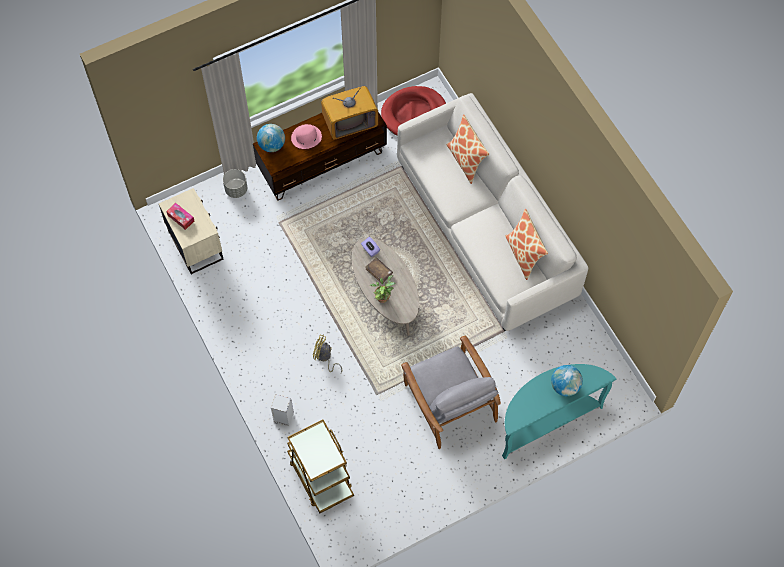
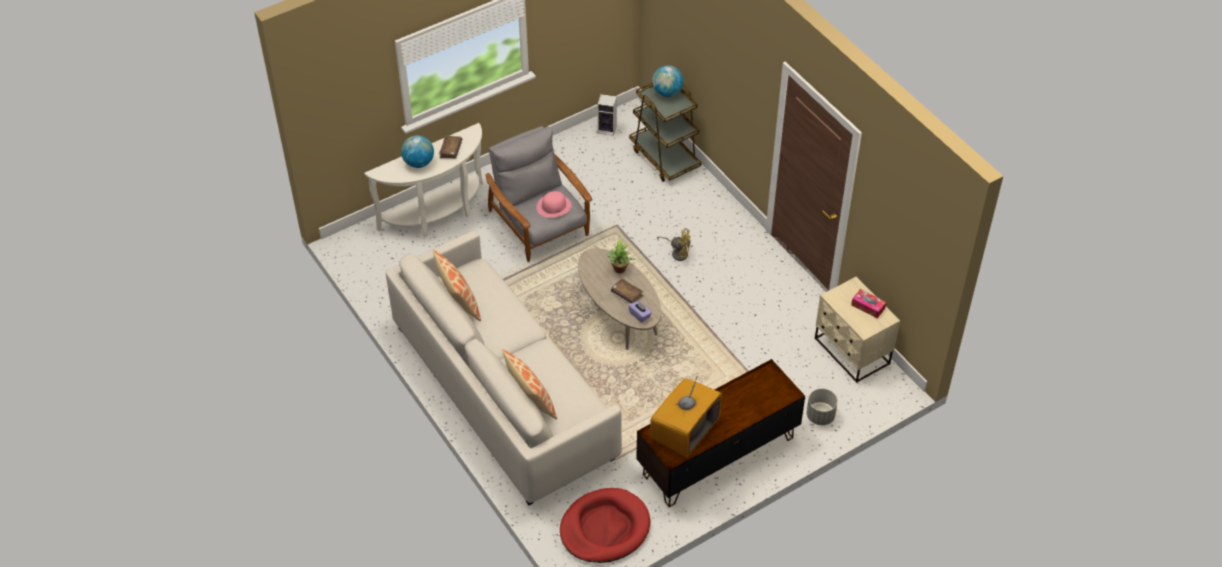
camera: 175 degrees right, 15 degrees down
globe [257,124,285,152] -> globe moved to [652,65,684,97]
speaker [271,395,294,426] -> speaker moved to [598,94,617,136]
pink hat [291,124,322,149] -> pink hat moved to [537,191,571,218]
television [321,86,378,140] -> television turned 150 degrees clockwise [650,376,722,458]
turquoise console table [502,364,617,460] -> white console table [364,123,483,237]
none -> brown book [439,135,462,159]

